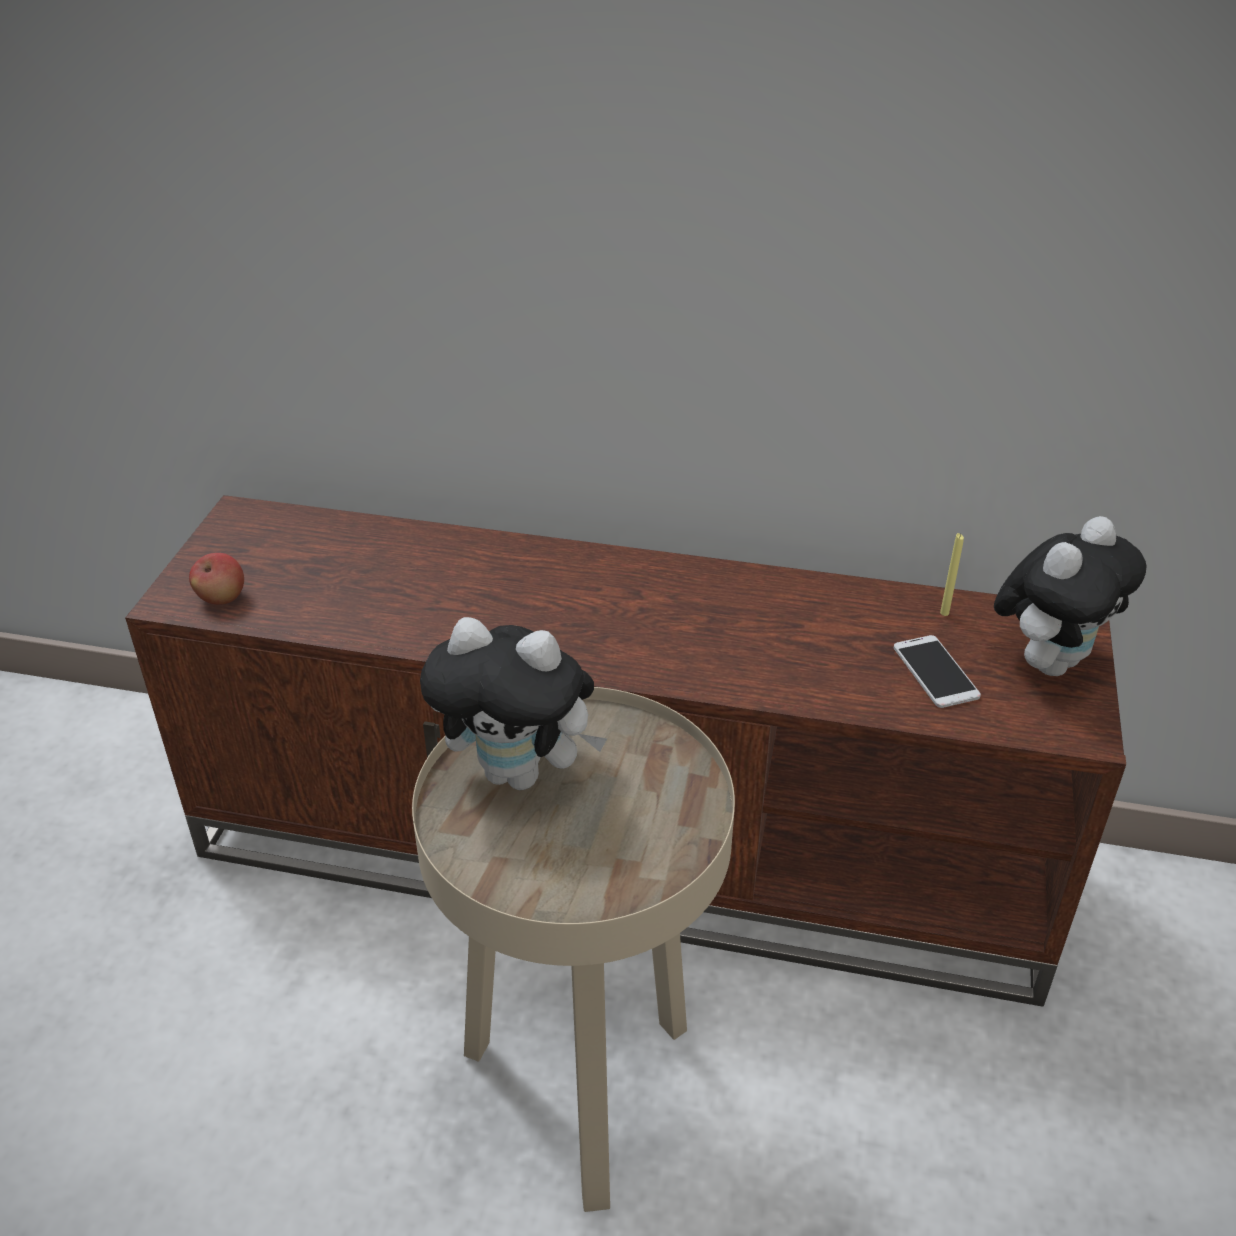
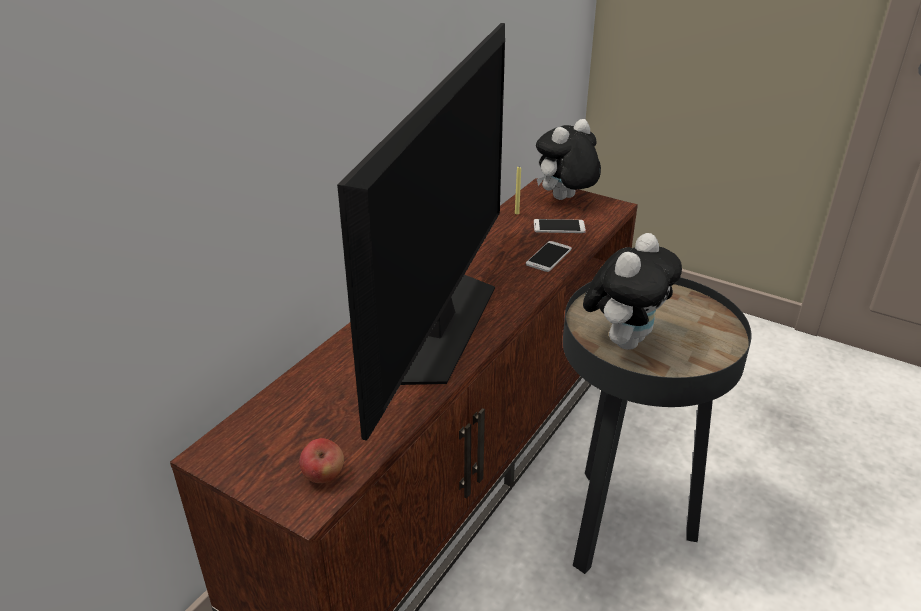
camera: 70 degrees left, 5 degrees down
beige side table [412,687,735,1212] -> black side table [563,277,752,574]
plush toy [994,516,1147,676] -> plush toy turned 105 degrees counterclockwise [536,119,601,200]
none -> television [337,23,505,441]
none -> phone [526,241,572,272]

